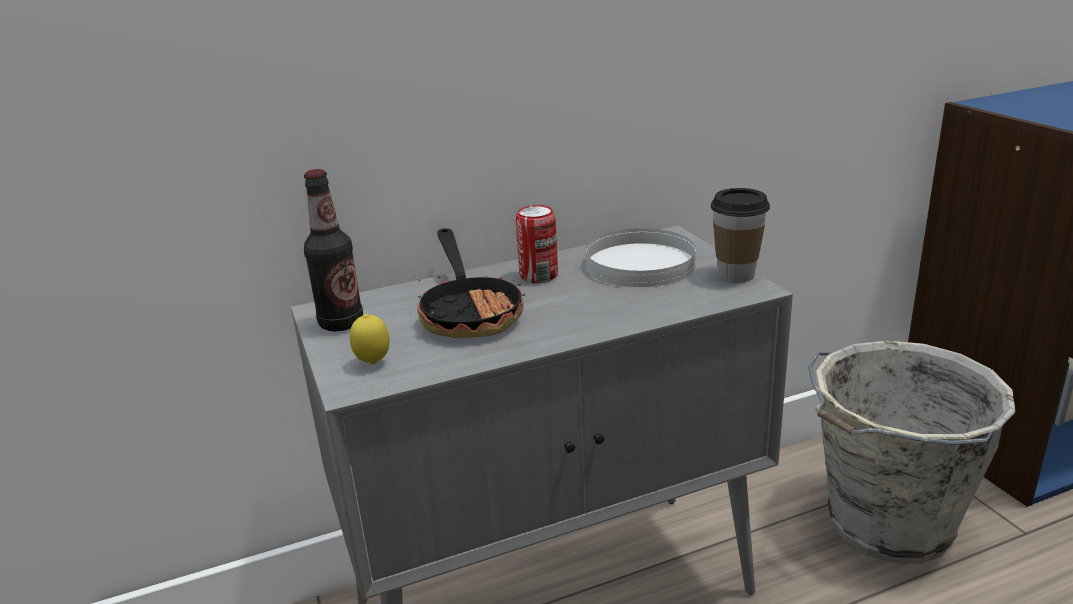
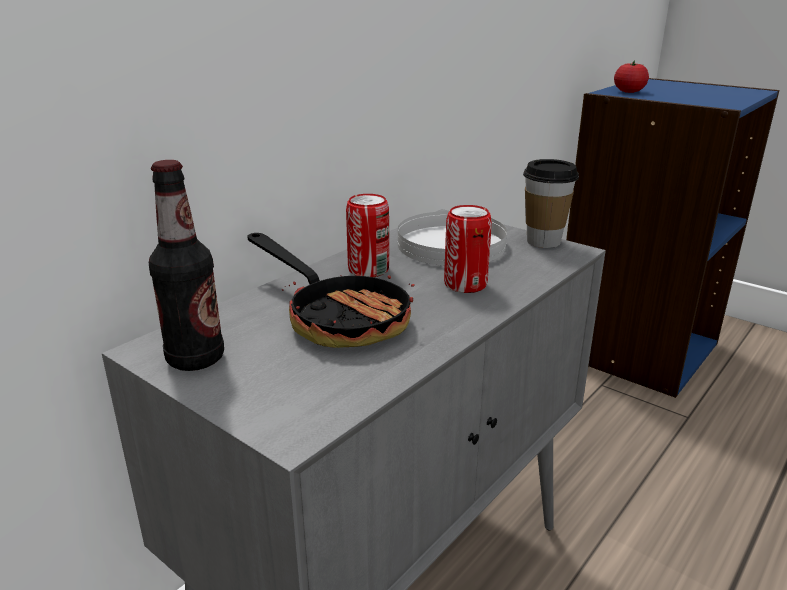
camera: 30 degrees left, 0 degrees up
lemon [350,314,390,364] -> none
grey bucket [808,340,1016,564] -> none
none -> can [444,205,492,293]
none -> tomato [614,61,649,93]

